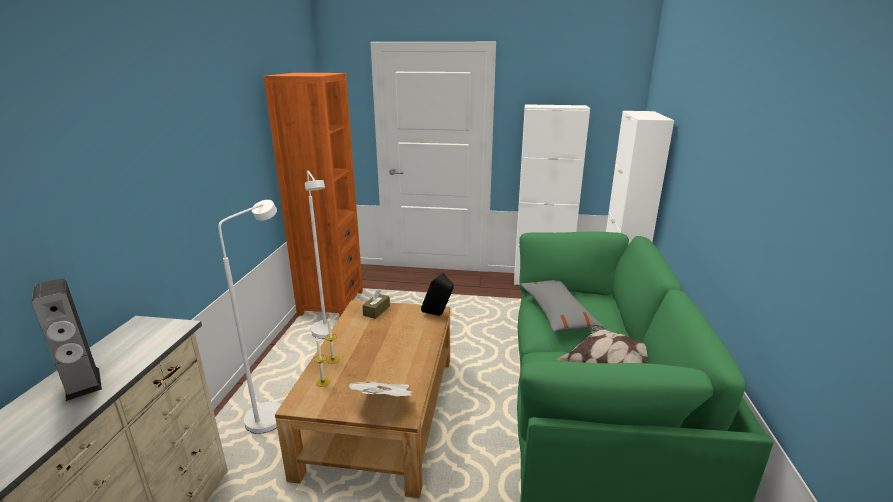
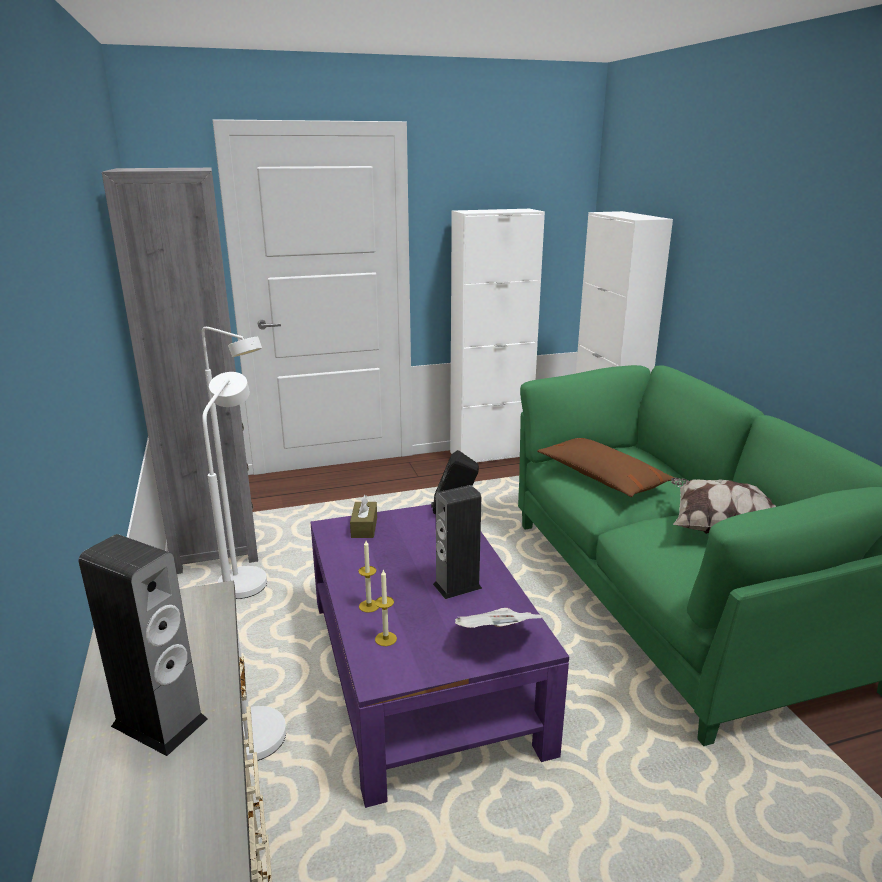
camera: 25 degrees left, 0 degrees up
orange bookcase [264,73,363,318] -> grey bookcase [102,168,258,574]
brown coffee table [275,300,450,498] -> purple coffee table [310,504,569,808]
grey pillow [520,280,603,332] -> brown pillow [537,438,675,497]
none -> speaker [433,485,482,599]

